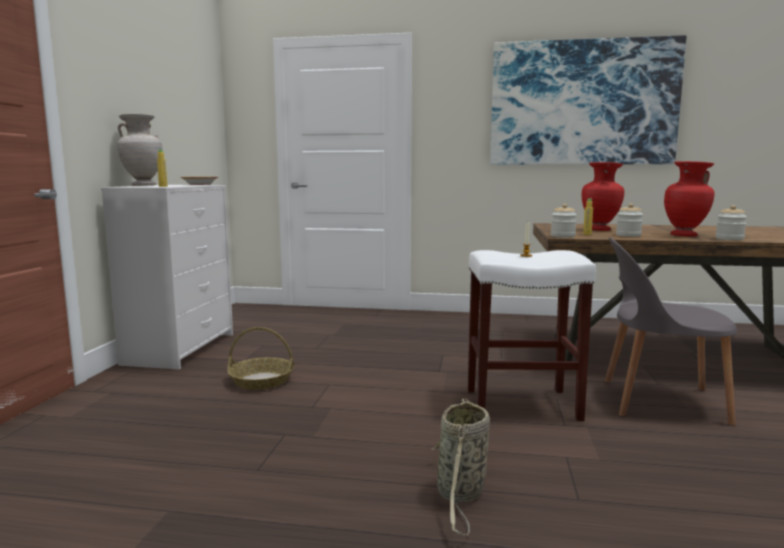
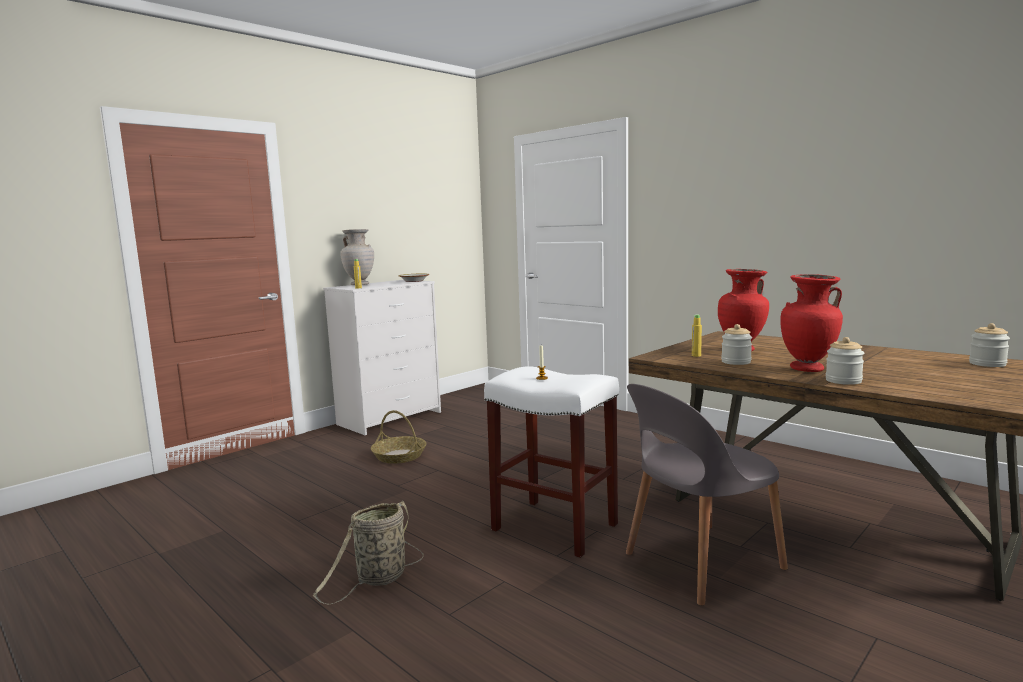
camera: 35 degrees right, 0 degrees up
picture [490,35,686,165] -> none
jar [551,204,577,237] -> jar moved to [969,323,1010,367]
grey chair [605,237,737,426] -> grey chair turned 75 degrees counterclockwise [626,384,788,606]

